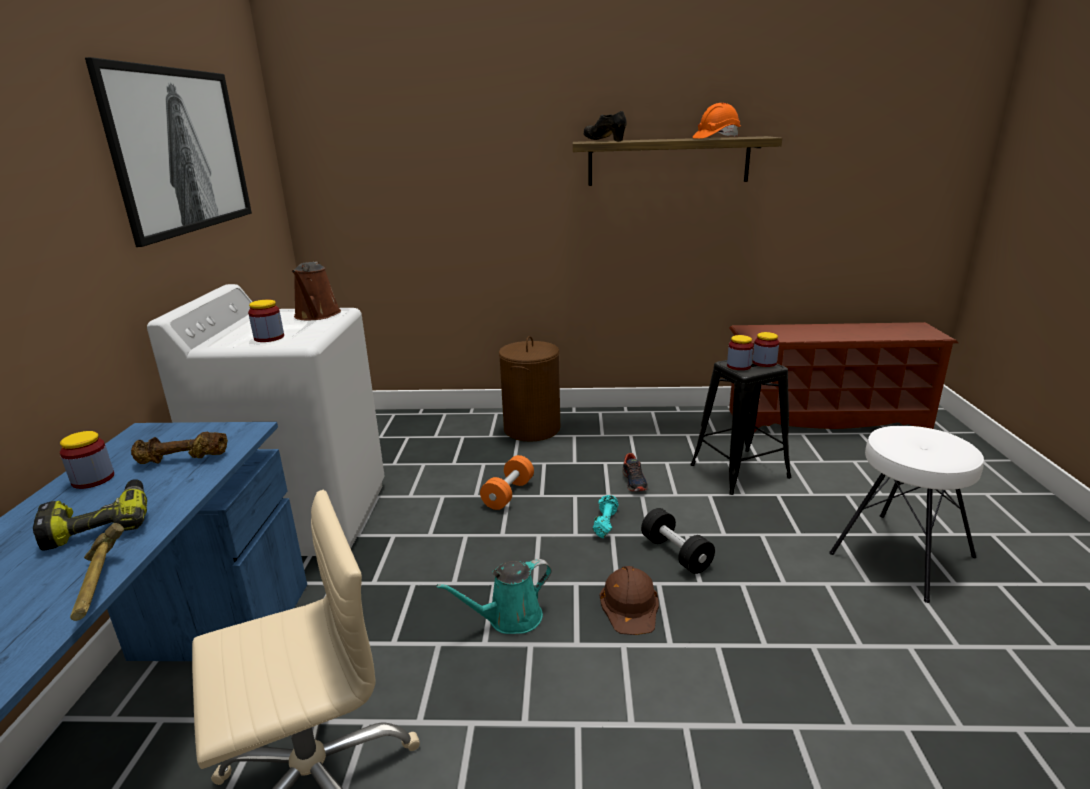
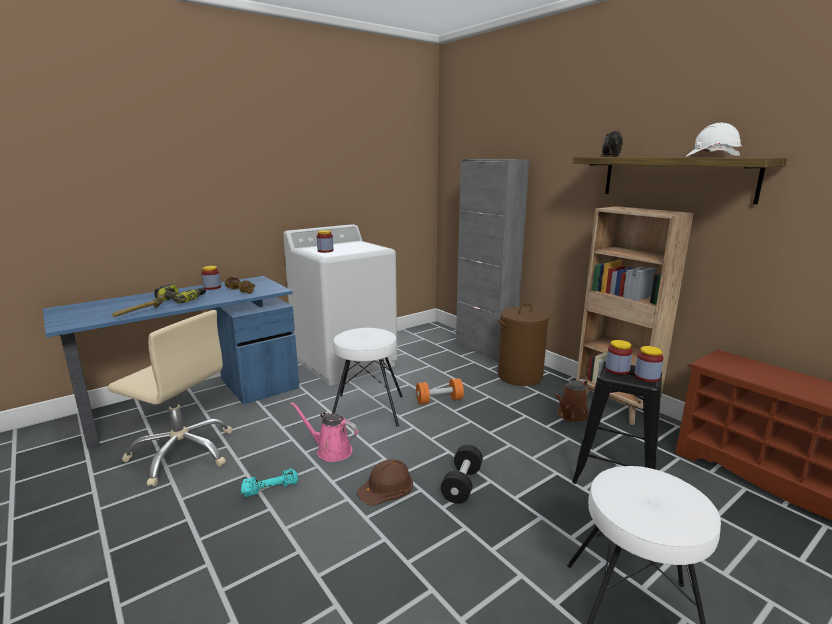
camera: 50 degrees right, 5 degrees down
picture [85,57,252,247] -> none
brown watering can [292,262,341,320] -> brown watering can moved to [554,379,588,422]
turquoise watering can [437,559,552,634] -> pink watering can [290,402,358,462]
turquoise dumbbell [593,495,618,538] -> turquoise dumbbell moved to [241,468,298,497]
shoe [622,453,648,491] -> none
orange hard hat [693,103,741,139] -> white hard hat [685,123,742,157]
none -> white stool [332,328,403,427]
none -> grey cabinet [456,159,529,362]
none -> brown bookcase [576,206,694,425]

